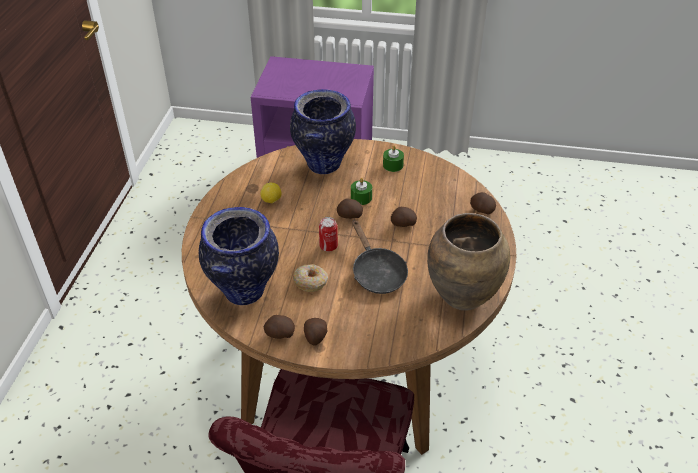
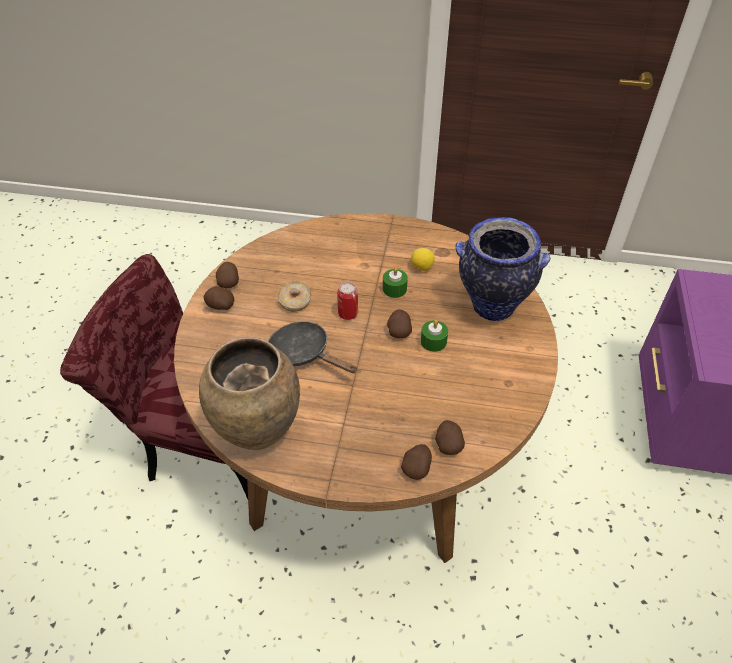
camera: 90 degrees right, 5 degrees up
vase [199,207,279,305] -> none
black frying pan [352,220,408,294] -> black frying pan turned 60 degrees clockwise [268,321,358,373]
green candle [383,146,404,172] -> green candle moved to [383,267,408,298]
potato [391,207,417,227] -> potato moved to [435,420,465,455]

